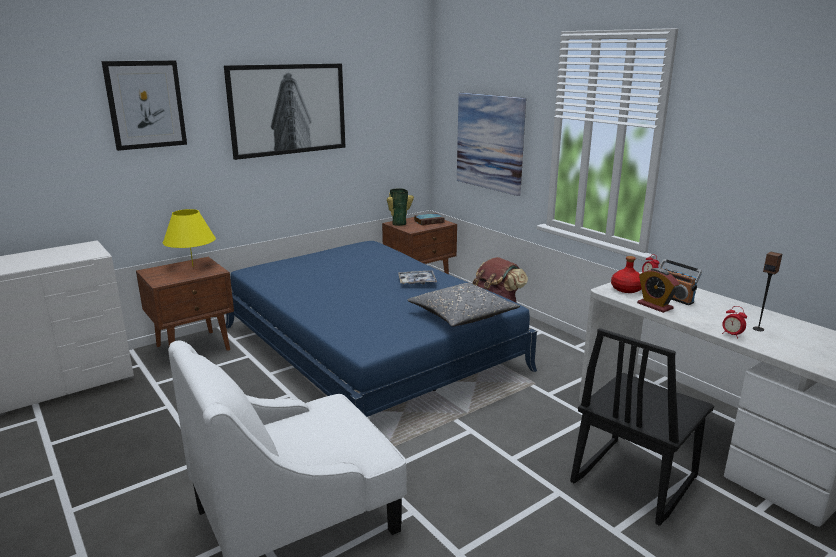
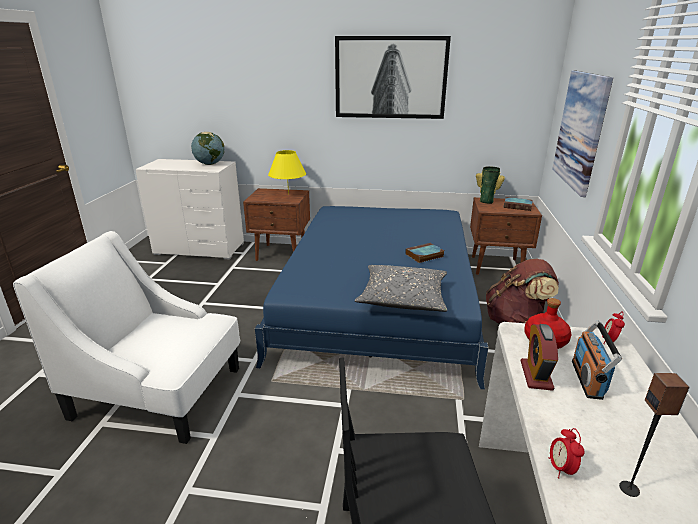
camera: 45 degrees right, 5 degrees up
picture [101,60,187,151] -> none
tray [398,271,437,285] -> book [405,243,444,263]
none -> globe [191,132,224,165]

